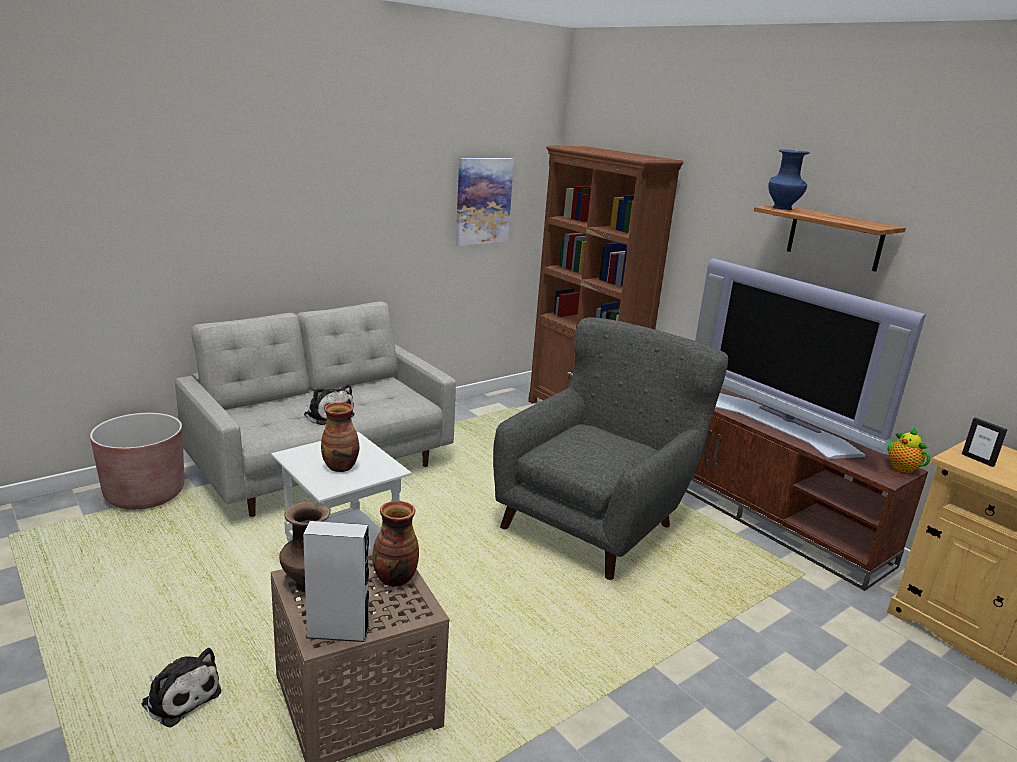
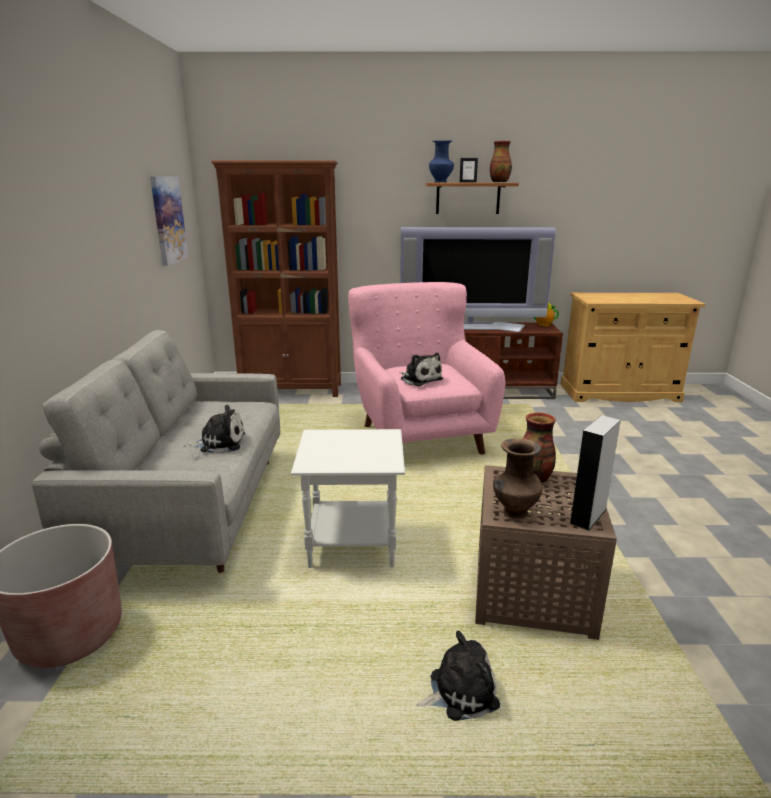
camera: 50 degrees left, 0 degrees up
vase [321,402,359,472] -> vase moved to [490,141,512,182]
grey armchair [493,317,728,580] -> pink armchair [348,282,506,455]
picture frame [962,417,1008,467] -> picture frame moved to [460,158,478,182]
none -> plush toy [400,353,443,386]

